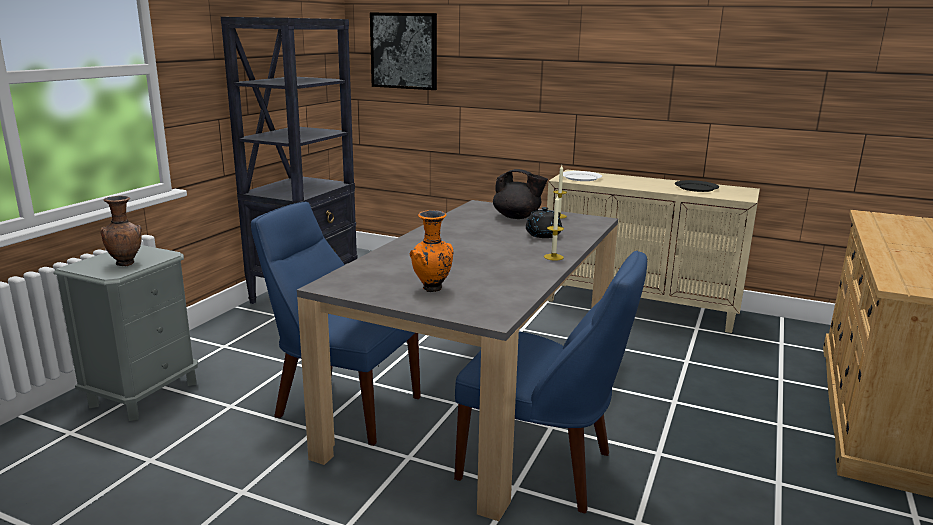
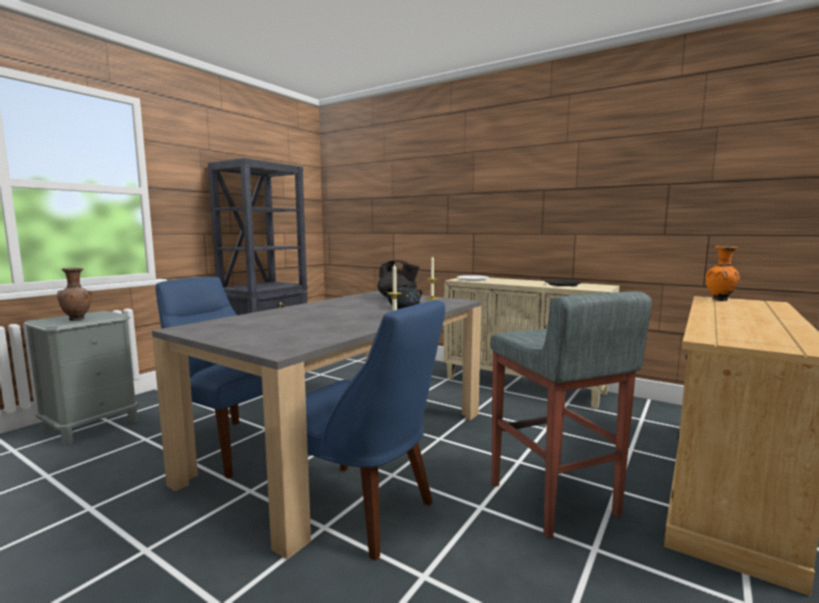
camera: 10 degrees right, 10 degrees down
picture [370,13,437,90] -> none
orange vase [410,210,453,292] -> orange vase moved to [706,246,740,301]
none -> grey stool [490,291,652,539]

